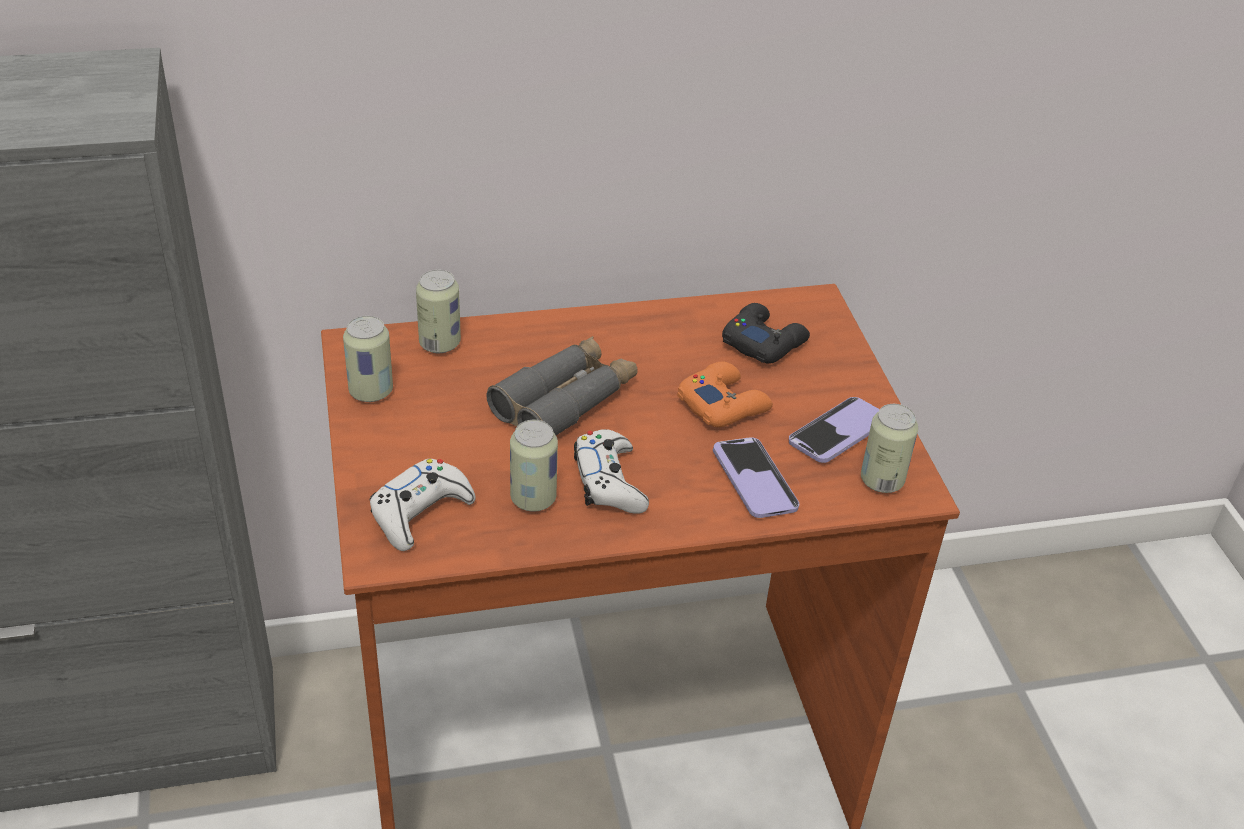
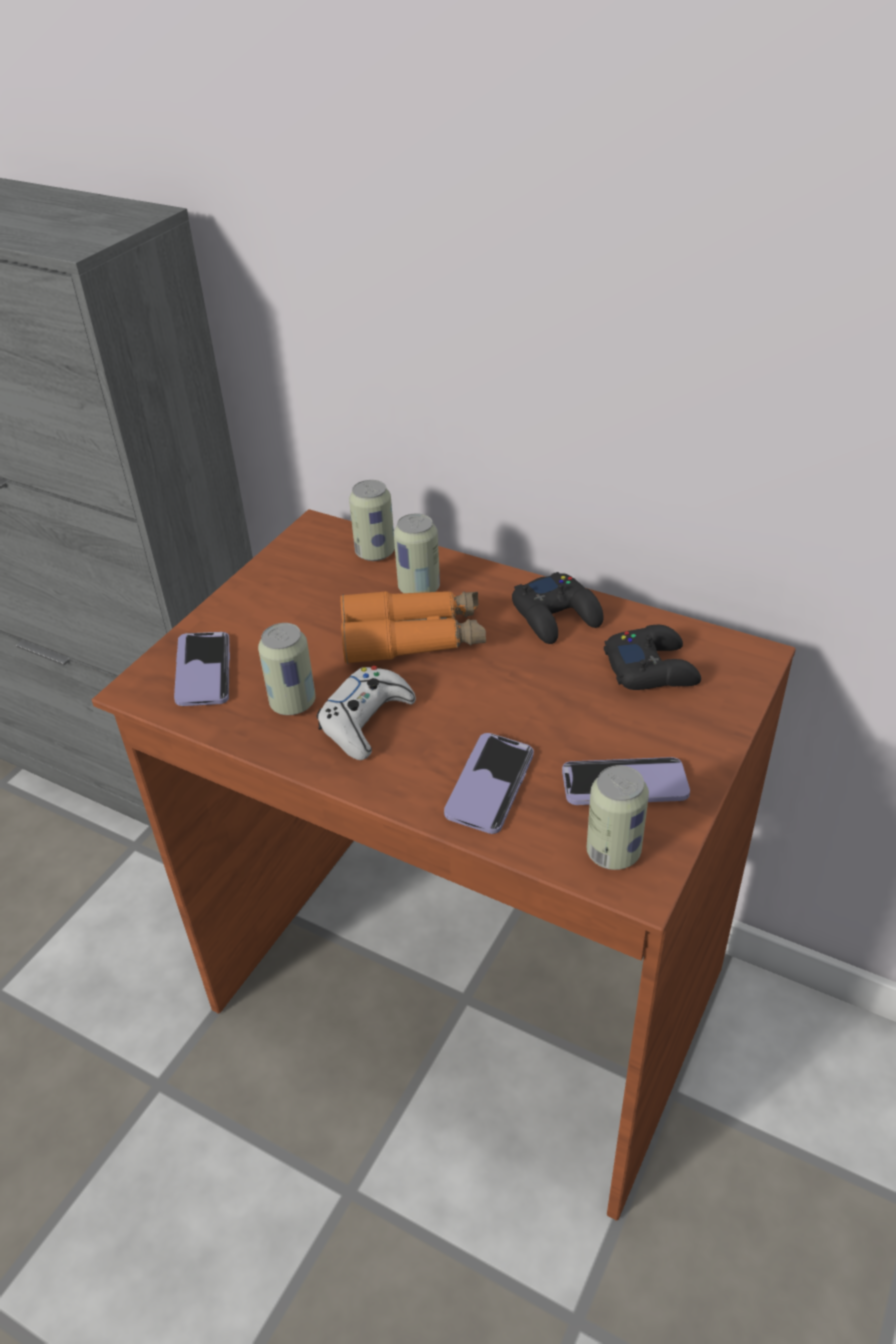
camera: 45 degrees right, 0 degrees up
can [343,316,393,402] -> can moved to [394,513,440,593]
white game controller [370,459,476,551] -> phone [174,632,230,706]
grey binoculars [486,336,638,435] -> orange binoculars [341,591,486,664]
orange game controller [677,361,773,427] -> none
none -> black game controller [512,572,603,644]

